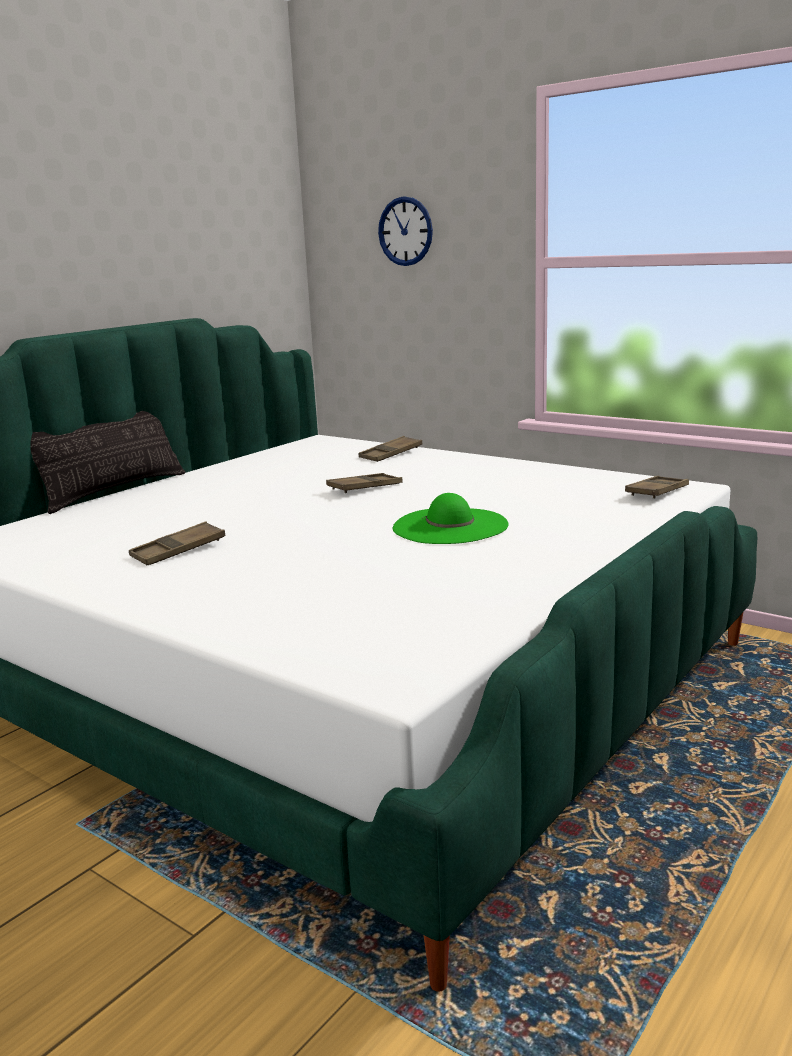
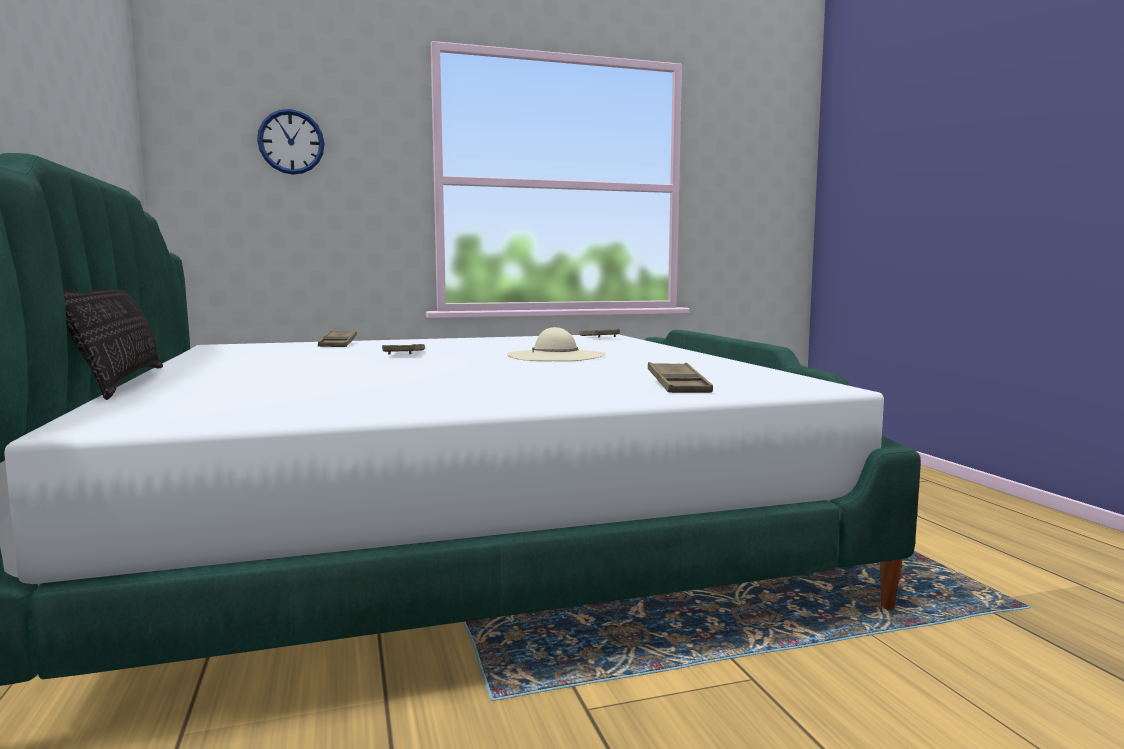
camera: 55 degrees left, 10 degrees down
brown tray [129,521,226,565] -> brown tray moved to [648,362,713,393]
green hat [393,493,509,544] -> beige hat [507,327,605,361]

